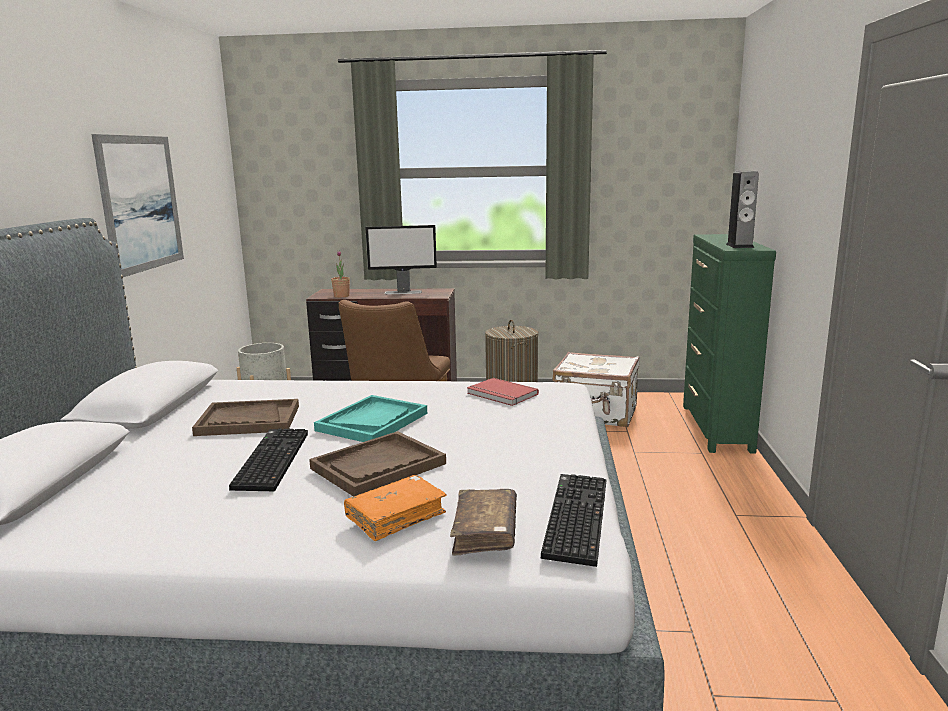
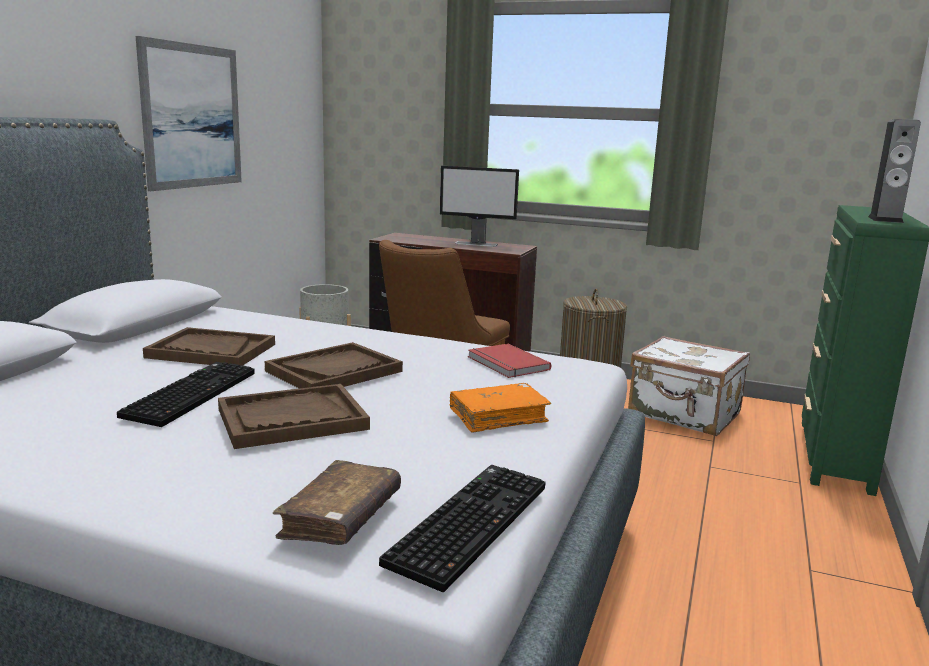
camera: 15 degrees right, 0 degrees up
turquoise tray [314,395,427,442] -> brown tray [265,342,403,388]
potted plant [331,251,350,298] -> none
orange book [344,475,447,541] -> orange book moved to [450,383,551,433]

